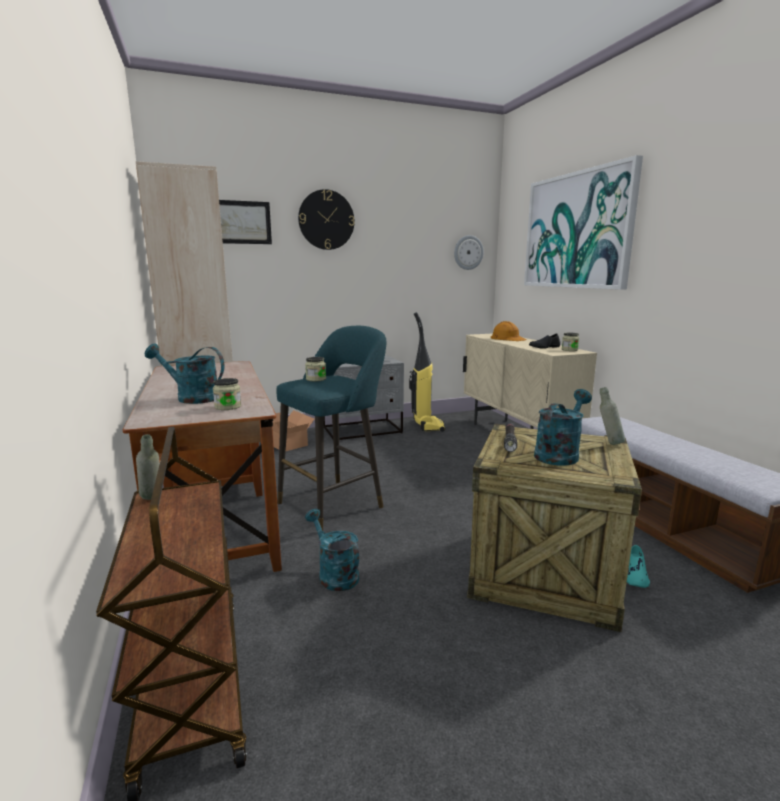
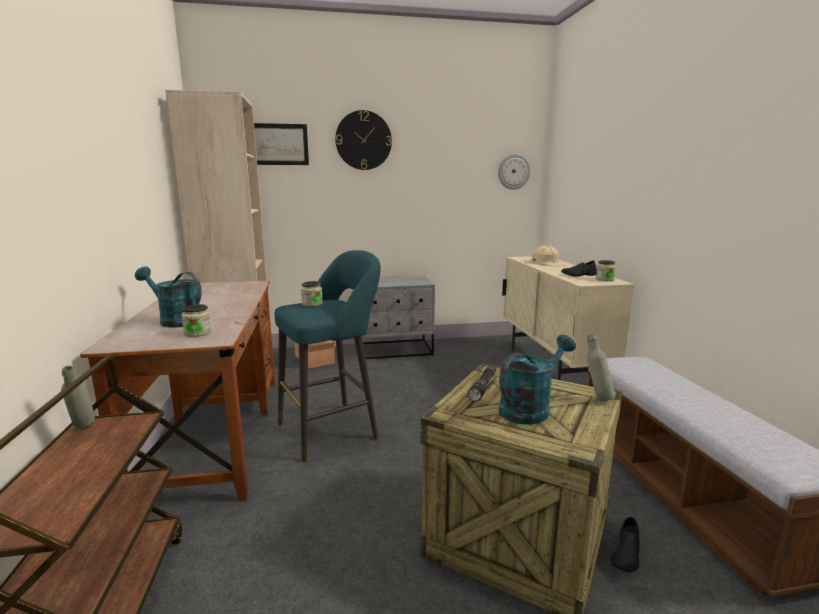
camera: 10 degrees right, 0 degrees up
turquoise watering can [305,509,359,591] -> none
vacuum cleaner [409,312,445,432] -> none
orange hard hat [491,321,527,341] -> beige hard hat [529,244,567,266]
picture [524,155,643,290] -> none
turquoise shoe [627,545,650,588] -> black shoe [611,517,640,572]

